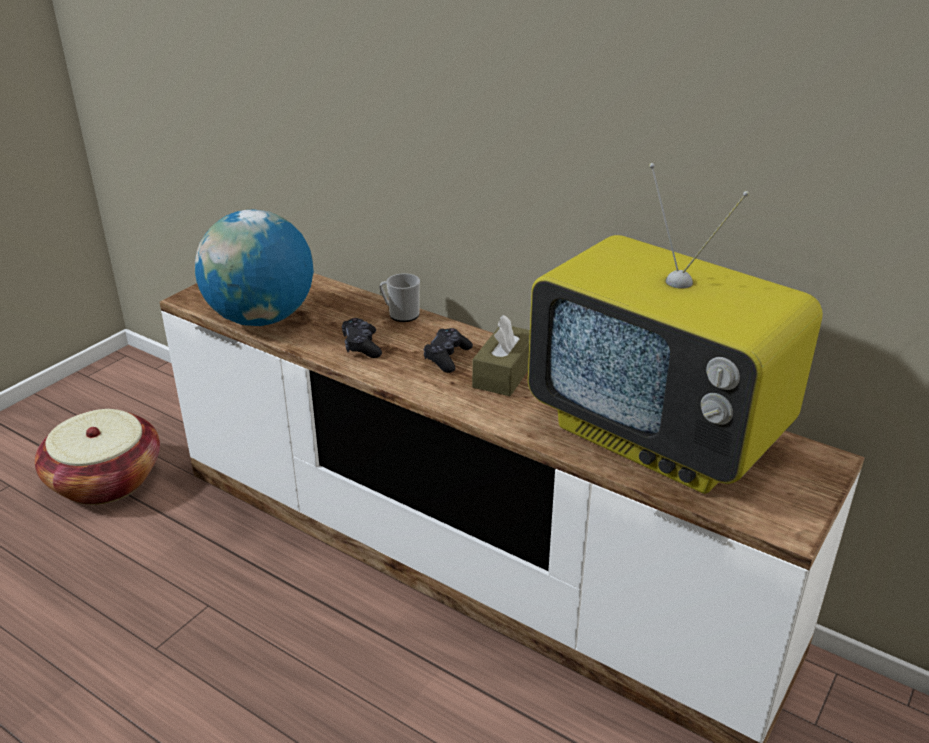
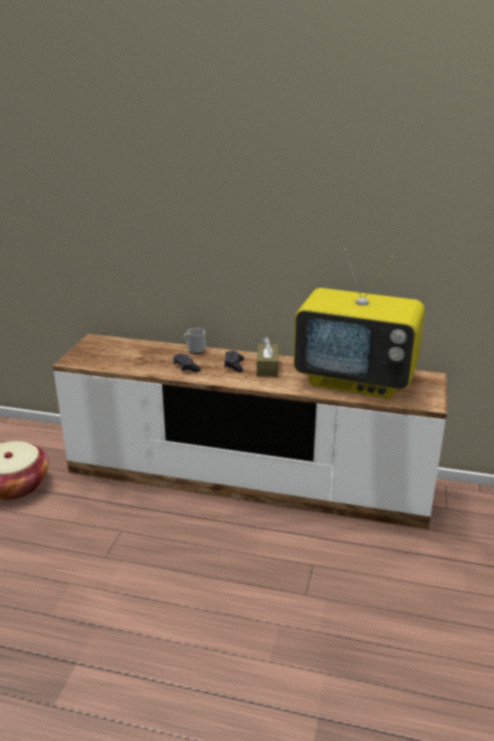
camera: 20 degrees left, 5 degrees down
globe [195,209,314,326] -> none

